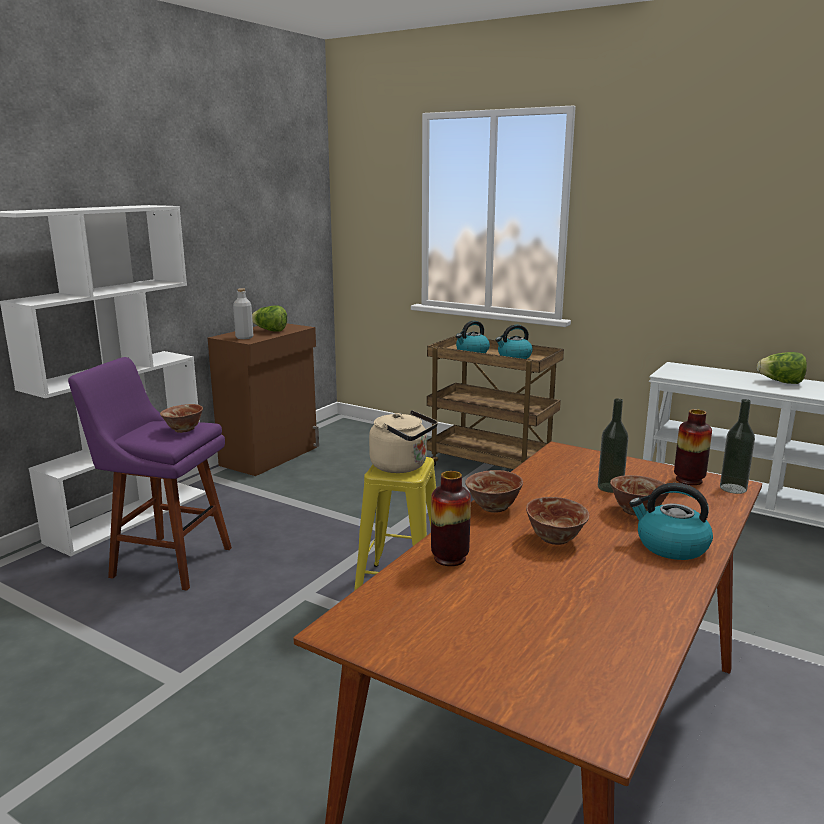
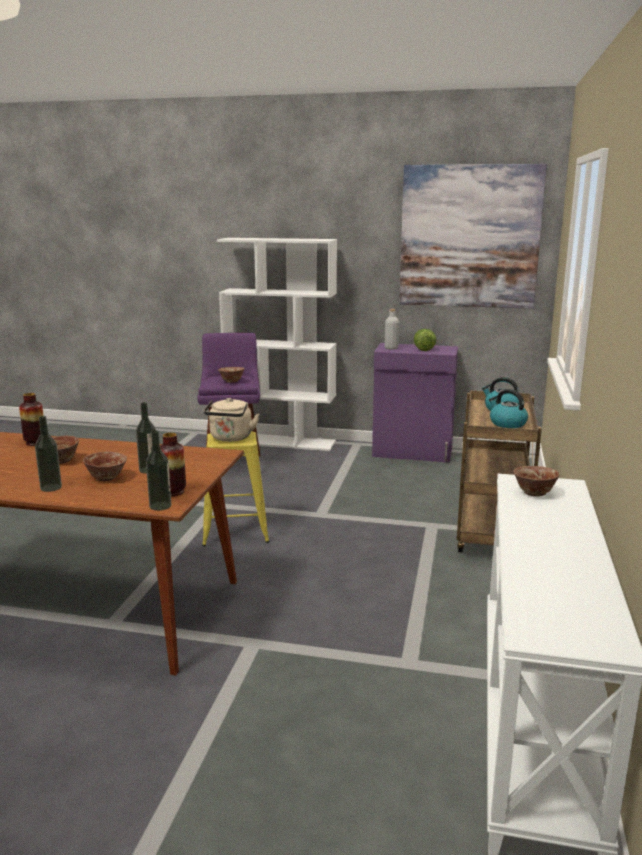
camera: 70 degrees right, 0 degrees up
brown cabinet [208,323,319,476] -> purple cabinet [372,343,458,463]
bowl [465,470,523,513] -> bowl moved to [513,466,559,496]
kettle [629,483,713,560] -> bottle [35,416,62,492]
lettuce [757,352,807,384] -> none
none -> picture [399,164,547,309]

